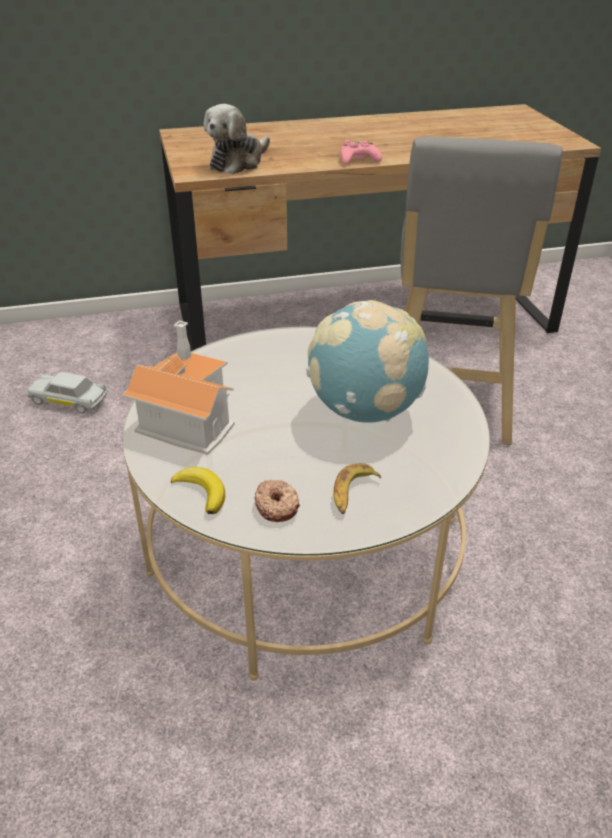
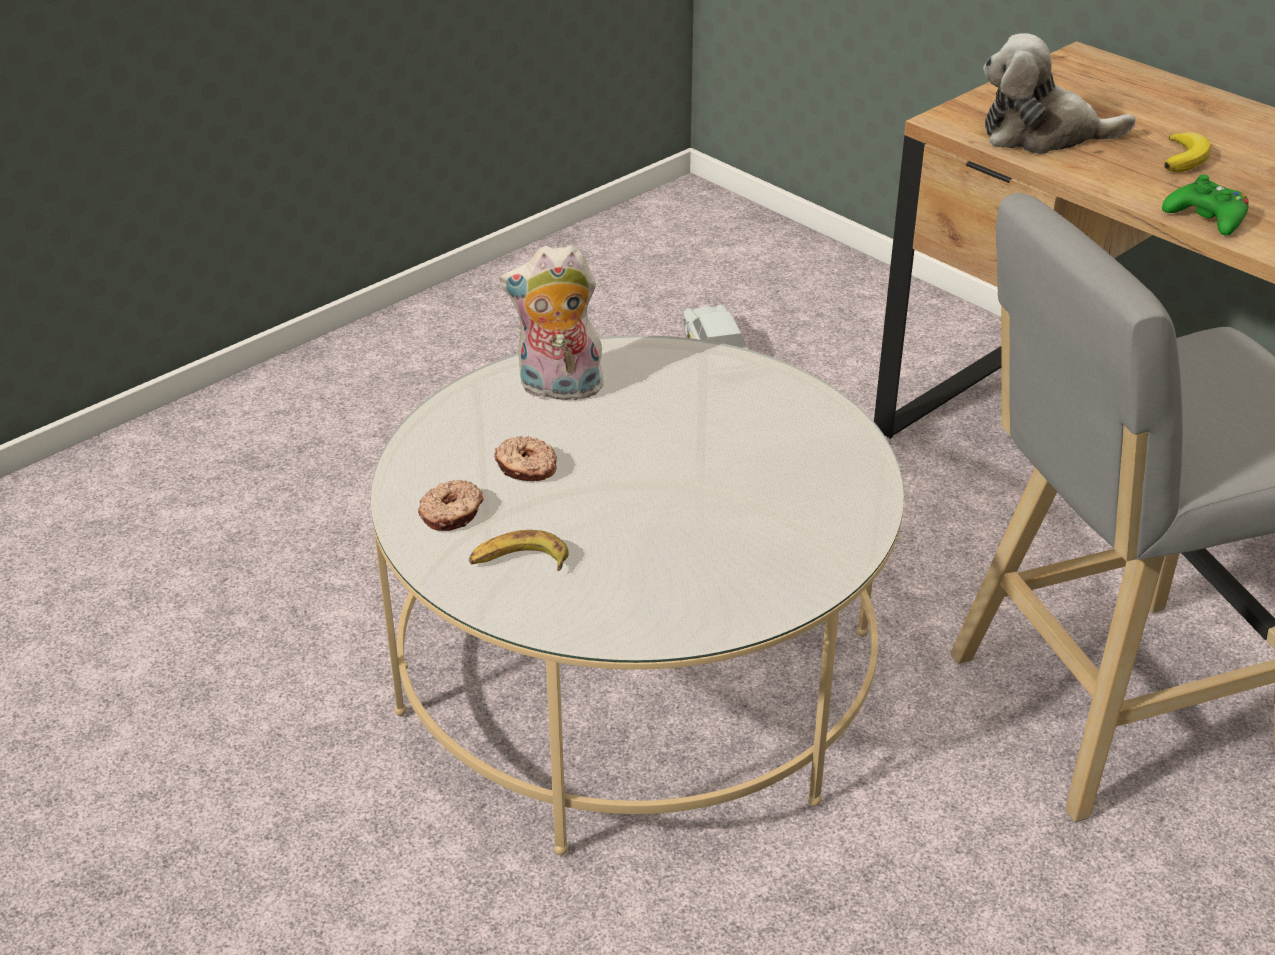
camera: 60 degrees right, 0 degrees up
toy house [122,321,235,455] -> plush toy [500,245,609,405]
banana [171,467,225,514] -> banana moved to [1164,132,1211,172]
globe [306,300,429,423] -> none
pink game controller [340,140,382,164] -> green game controller [1162,174,1249,236]
none -> donut [494,436,557,481]

